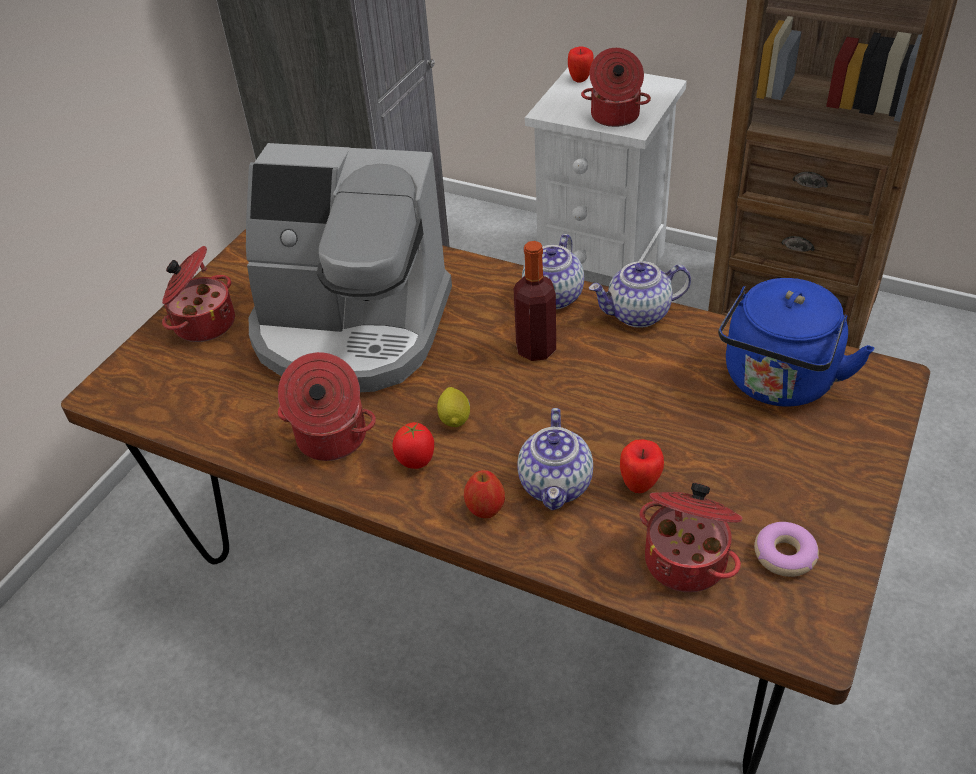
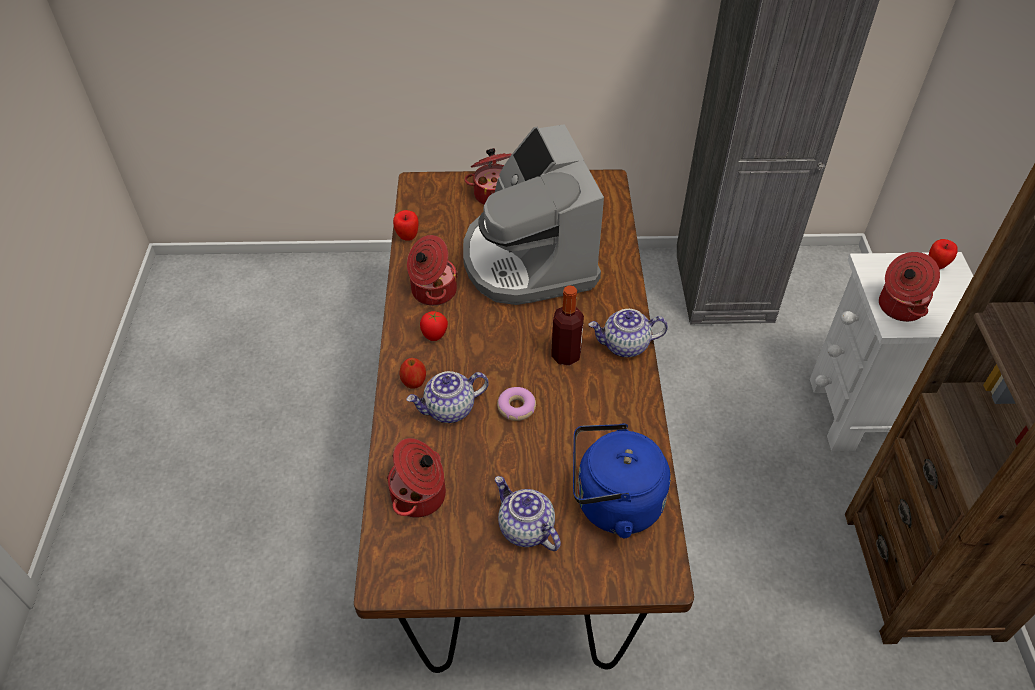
camera: 60 degrees right, 5 degrees up
lemon [437,387,470,427] -> none
teapot [589,261,691,328] -> teapot moved to [495,476,561,551]
apple [620,439,664,493] -> apple moved to [393,210,419,241]
donut [754,522,819,577] -> donut moved to [497,387,536,421]

